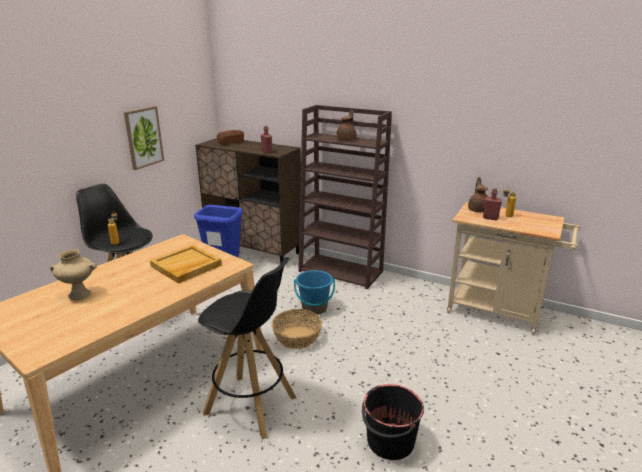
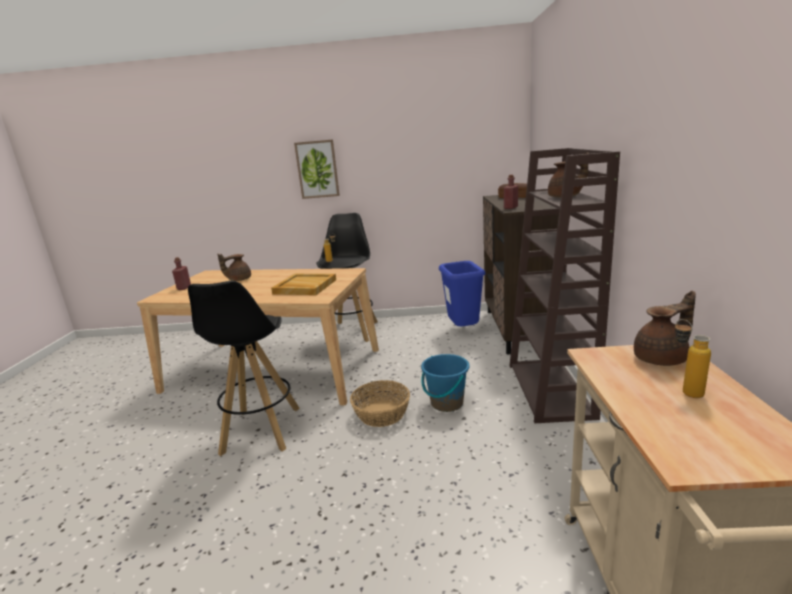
camera: 65 degrees right, 5 degrees down
beige vase [50,249,97,300] -> brown teapot [218,254,251,281]
picture [124,106,164,170] -> picture moved to [294,139,340,199]
black bucket [362,384,424,460] -> none
red bottle [483,188,502,220] -> red bottle moved to [172,257,191,290]

